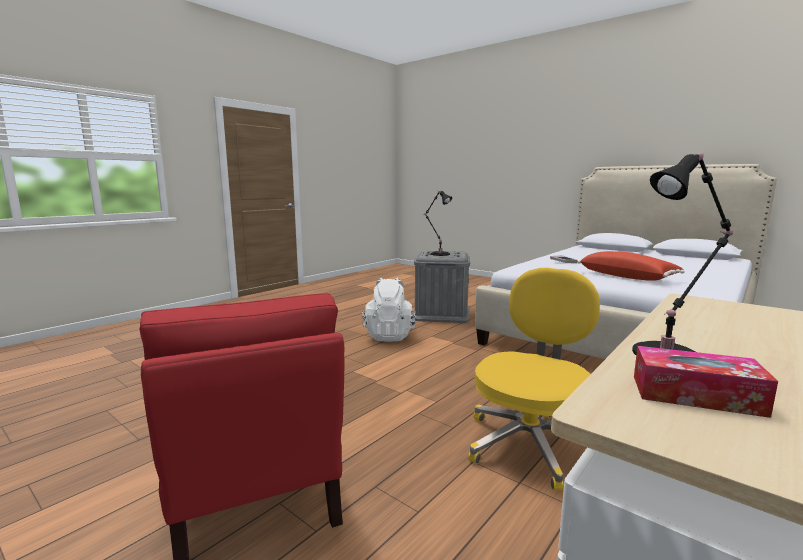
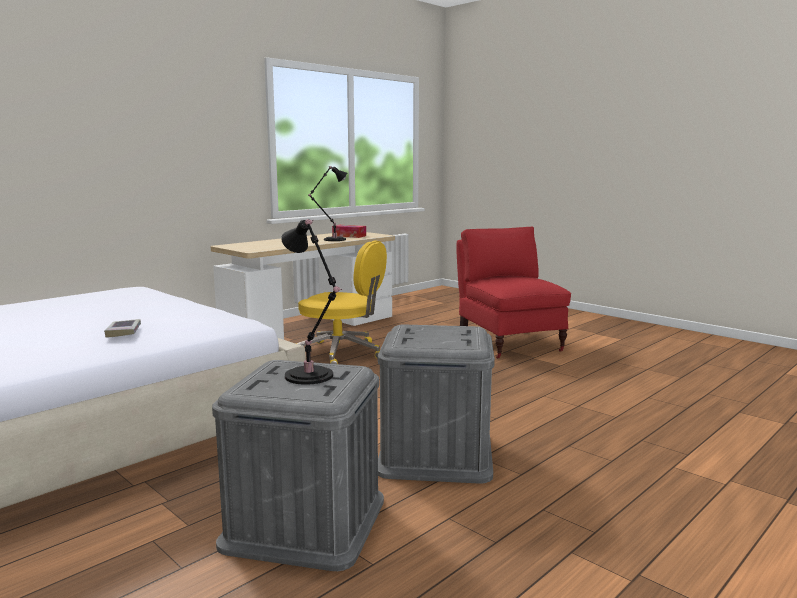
camera: 175 degrees left, 0 degrees up
white backpack [362,278,416,342] -> grey storage box [378,325,495,483]
yellow office chair [468,268,600,491] -> yellow office chair turned 105 degrees counterclockwise [295,240,387,364]
red pillow [578,251,685,281] -> none

